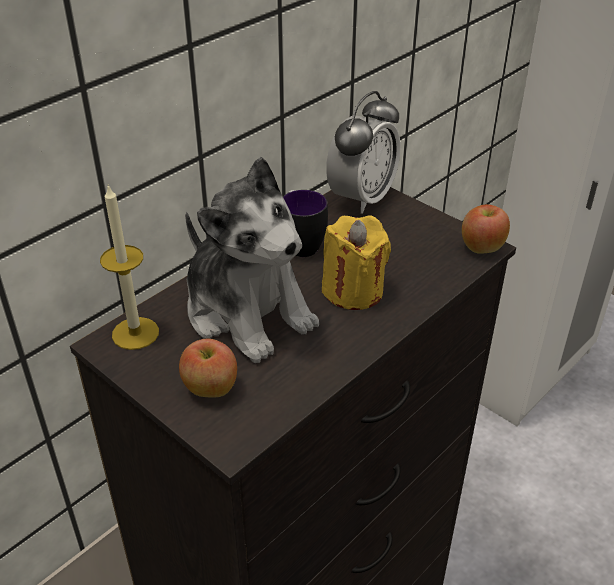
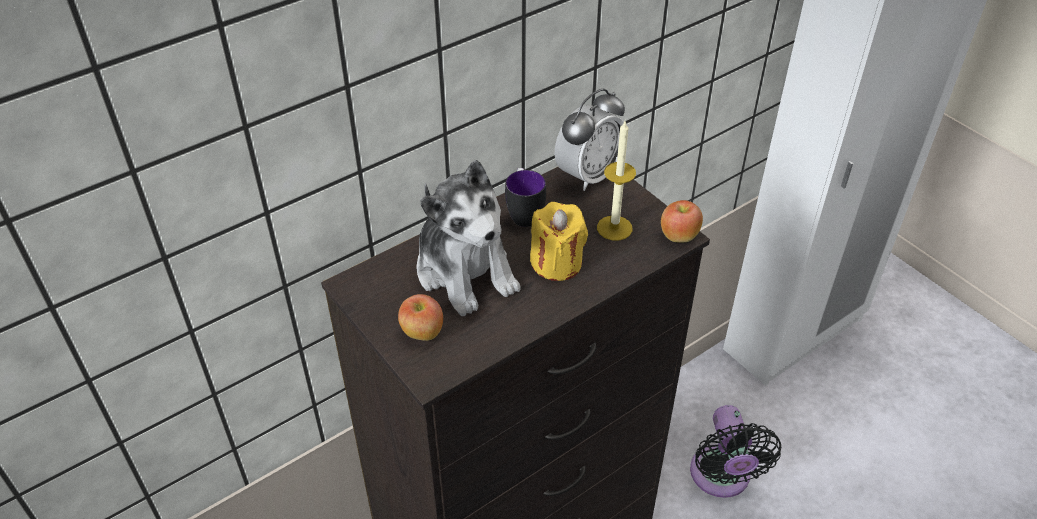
camera: 10 degrees right, 5 degrees up
candle [100,184,159,350] -> candle moved to [597,121,636,241]
none -> black fan [690,405,781,498]

